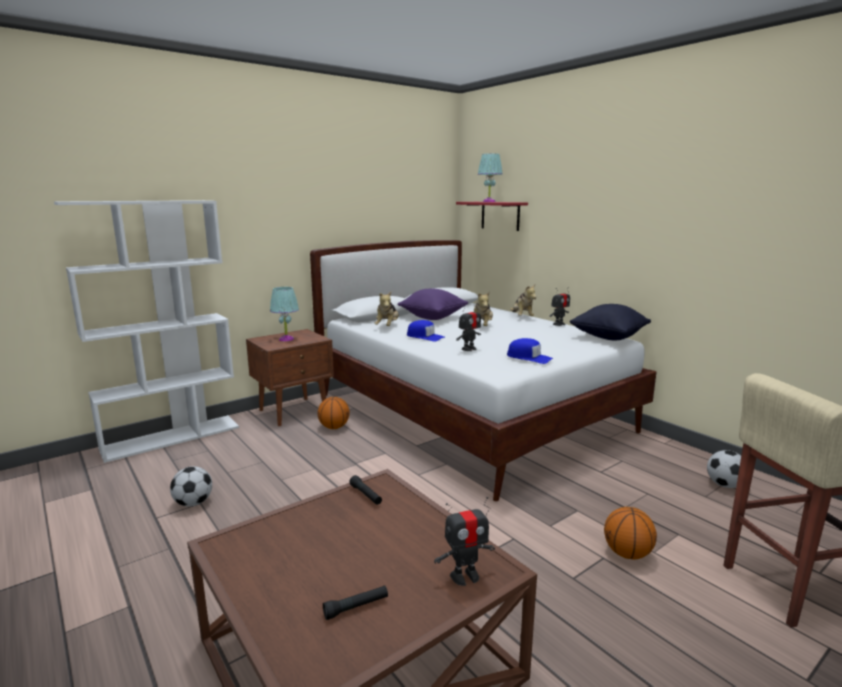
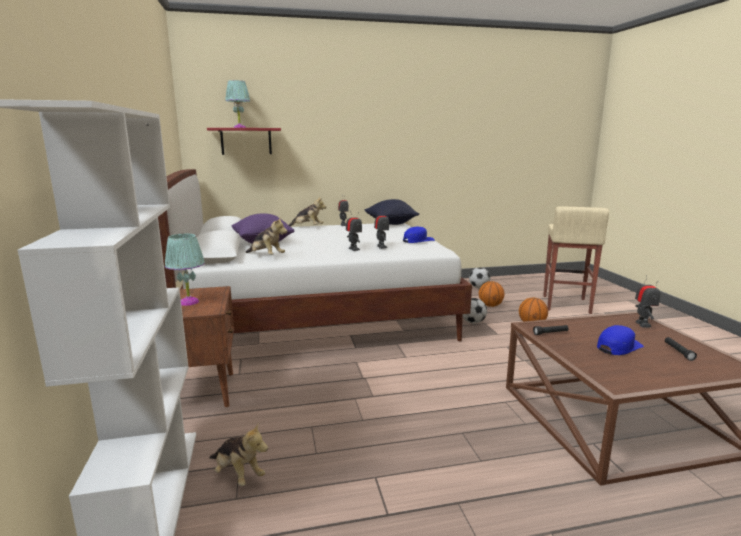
camera: 65 degrees left, 0 degrees up
football [170,466,212,507] -> football moved to [463,298,487,324]
basketball [318,397,350,429] -> basketball moved to [479,281,505,307]
blue cap [407,320,445,342] -> blue cap moved to [597,325,644,355]
plush toy [474,291,493,326] -> plush toy moved to [209,424,268,486]
none -> toy robot [346,212,362,251]

